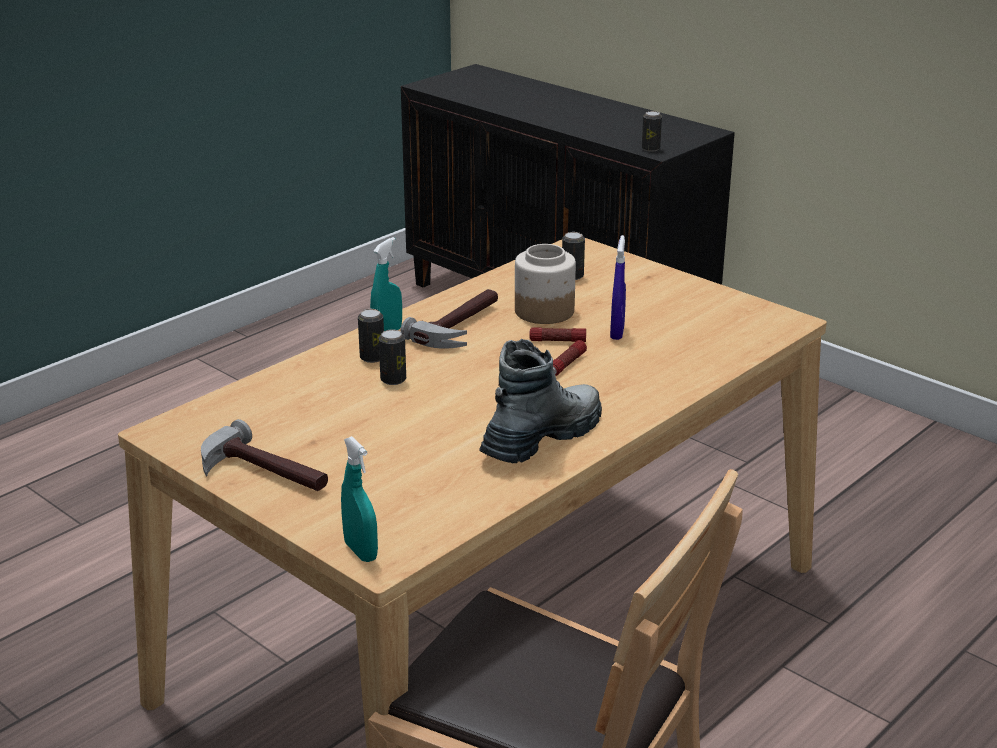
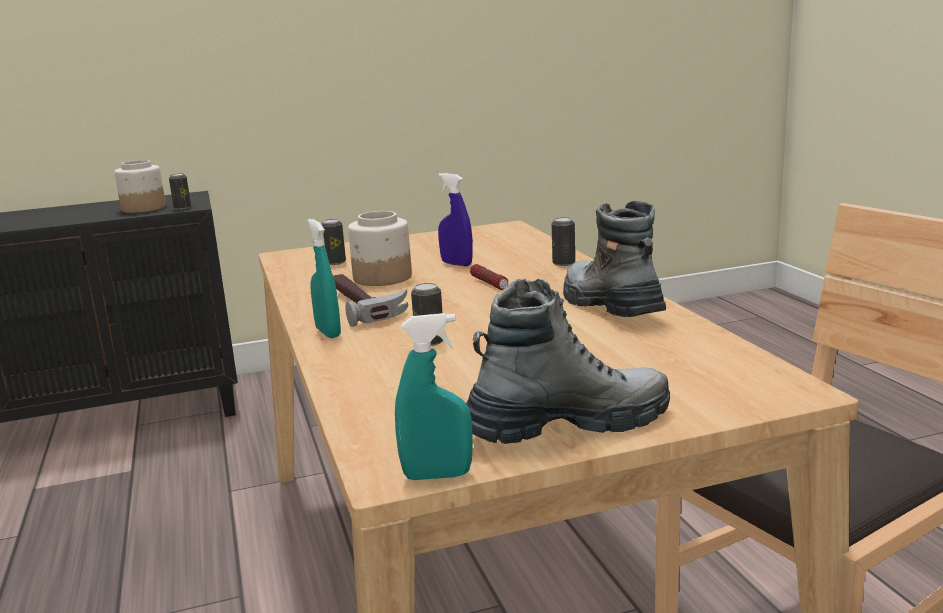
camera: 60 degrees left, 10 degrees down
hammer [201,419,328,491] -> boot [466,279,670,444]
turquoise spray bottle [341,436,378,562] -> turquoise spray bottle moved to [395,313,473,480]
can [358,309,384,363] -> can moved to [551,217,575,266]
flashlight [529,327,586,342] -> none
none -> jar [114,160,166,213]

